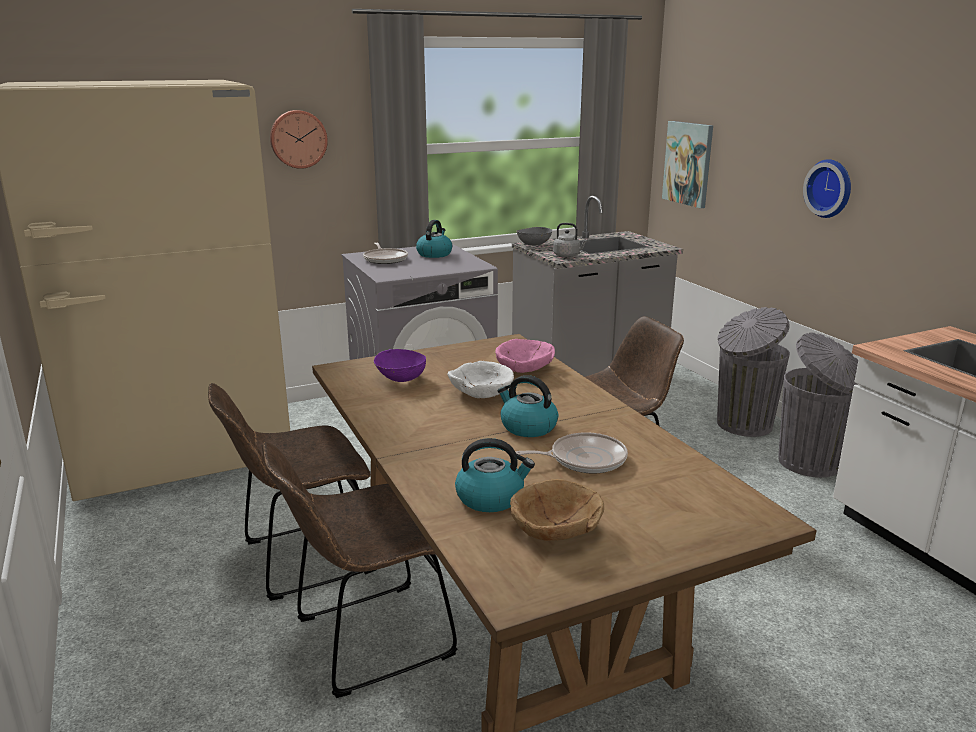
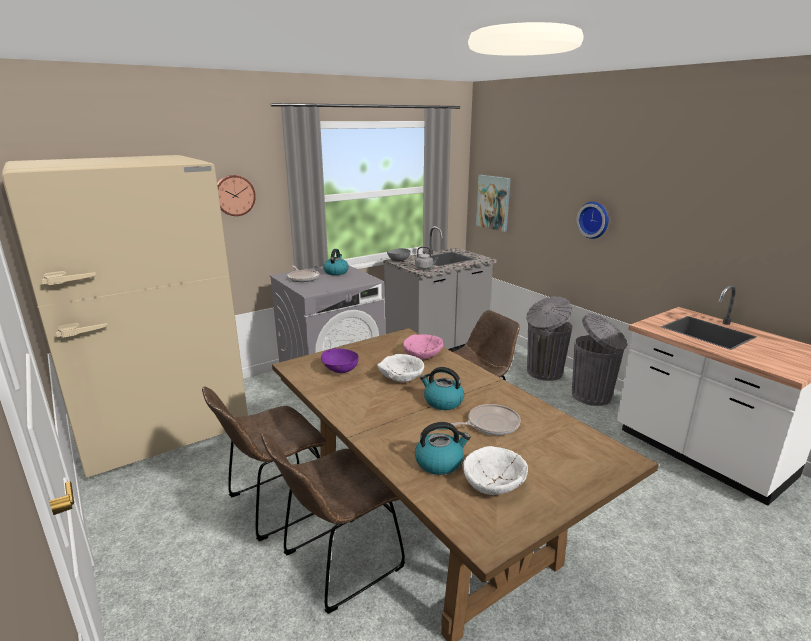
camera: 10 degrees left, 0 degrees up
brown bowl [510,479,604,541] -> white bowl [462,446,528,495]

